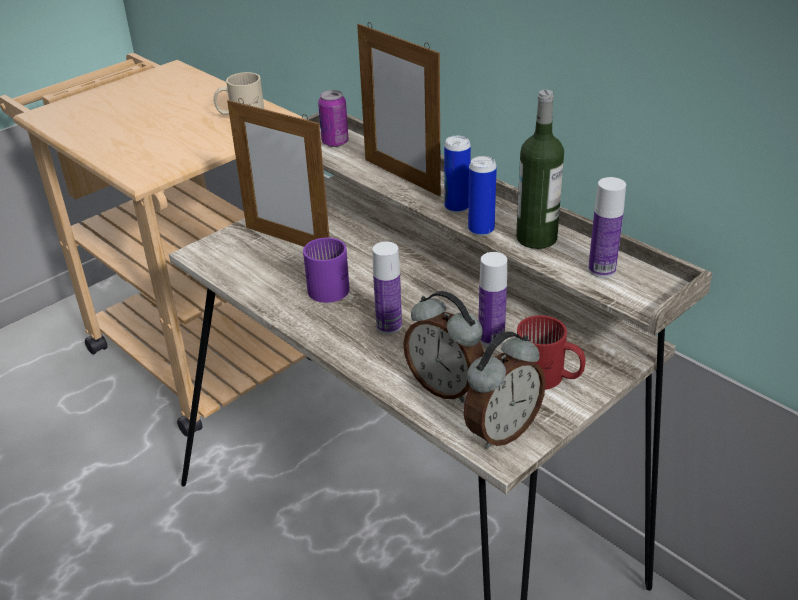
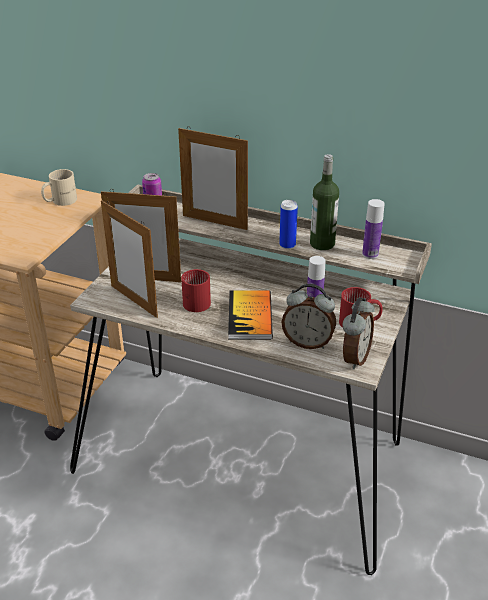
camera: 25 degrees left, 0 degrees up
purple mug [303,238,350,303] -> red mug [181,269,211,312]
bottle [372,241,402,334] -> book [228,290,273,339]
can [444,136,471,213] -> none
none -> picture frame [101,200,158,318]

